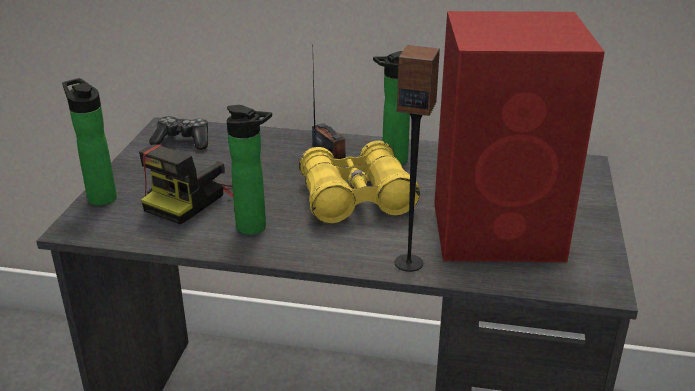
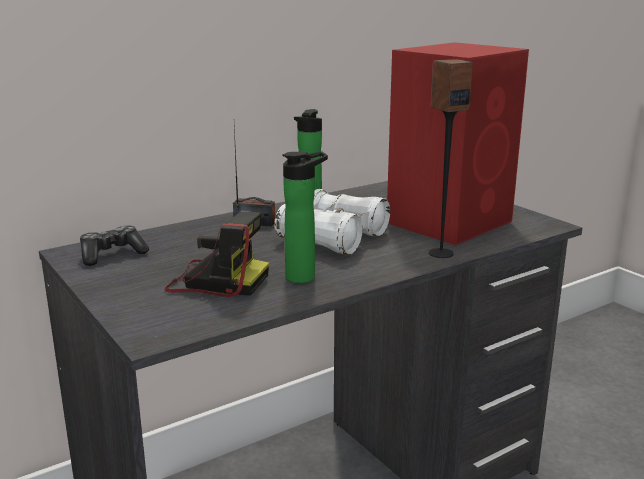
camera: 45 degrees left, 10 degrees down
bottle [62,78,117,206] -> none
camera [139,144,233,225] -> camera turned 60 degrees counterclockwise [165,212,269,297]
yellow binoculars [299,141,420,224] -> white binoculars [274,189,390,255]

